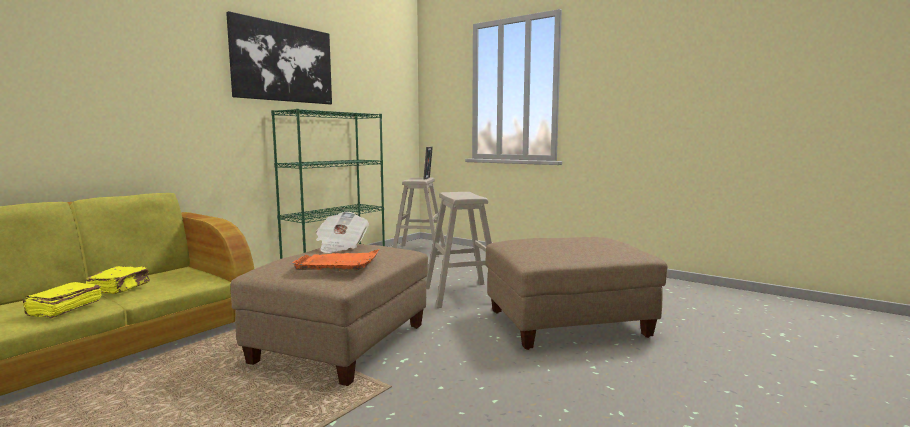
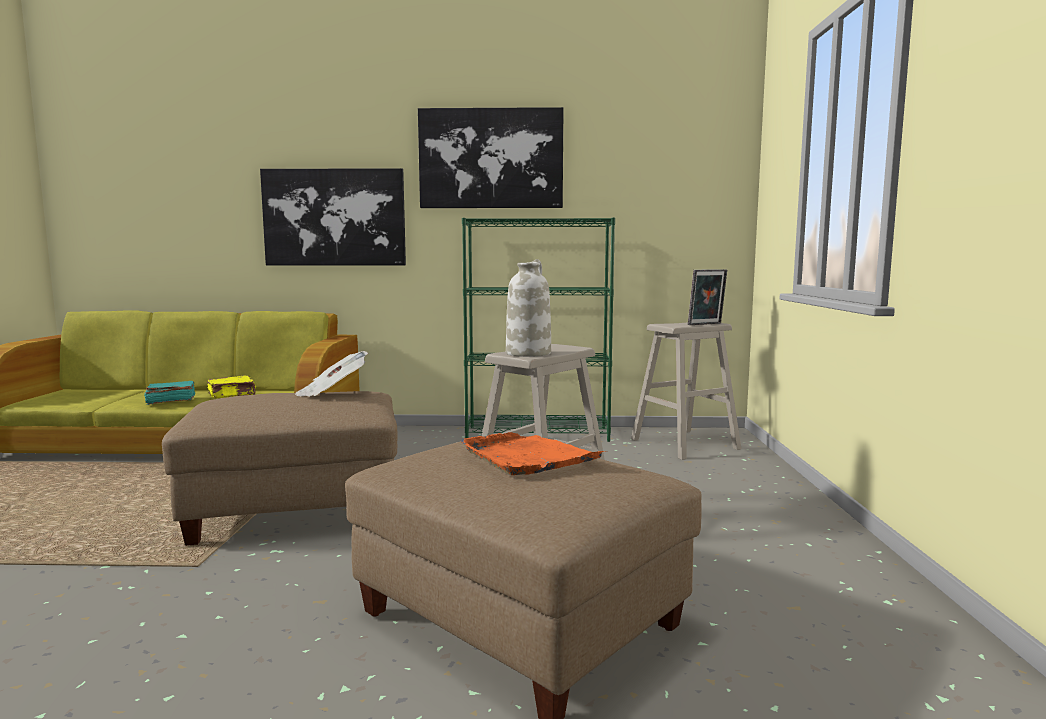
camera: 55 degrees right, 0 degrees up
yellow book [22,282,102,319] -> turquoise book [144,381,195,405]
orange tray [292,249,380,271] -> orange tray moved to [461,432,607,475]
none -> picture [260,168,406,265]
none -> white vase [506,259,551,357]

